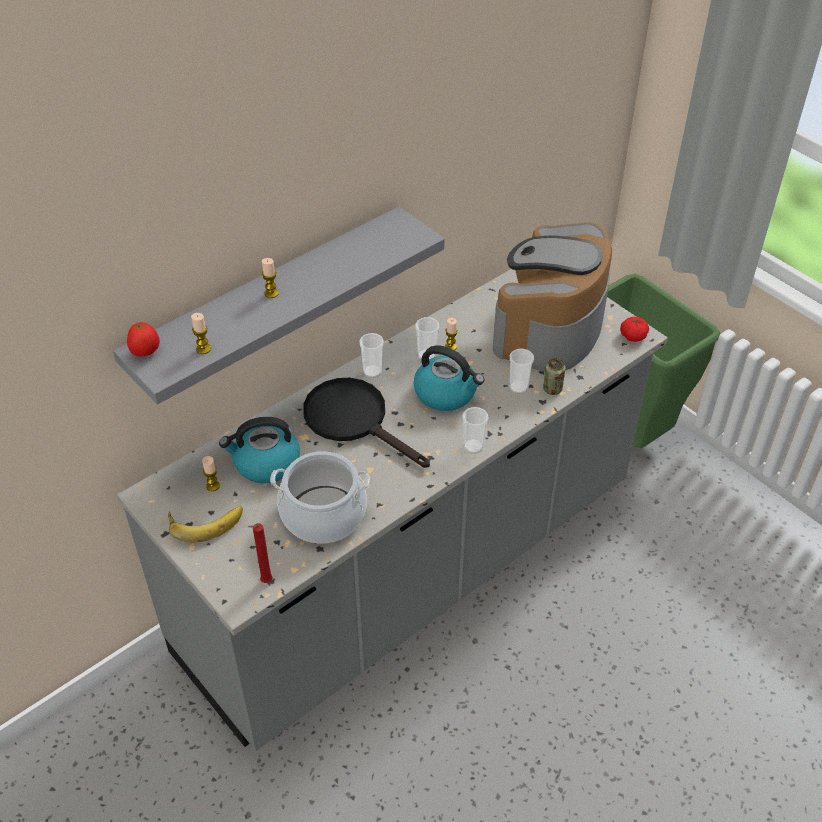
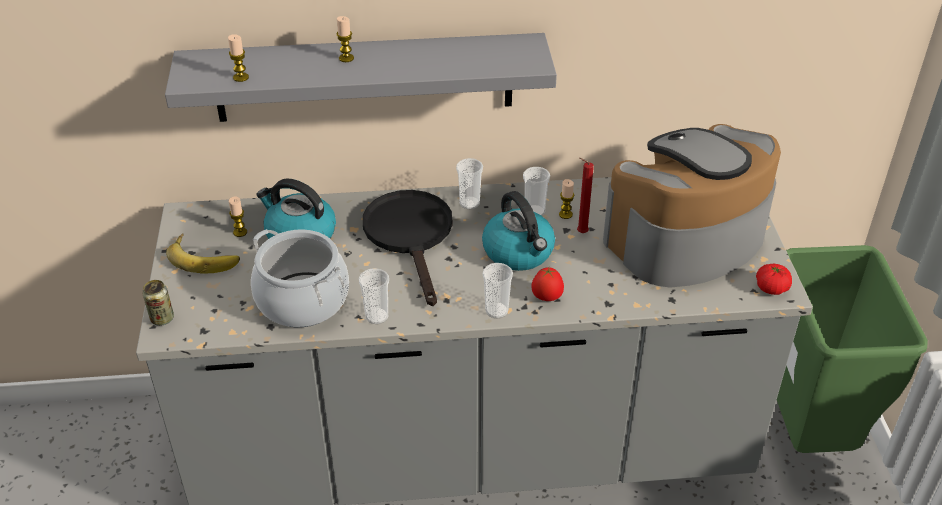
camera: 35 degrees right, 5 degrees down
tomato [127,322,160,357] -> tomato moved to [531,267,564,301]
red candle [248,523,273,583] -> red candle moved to [577,158,594,233]
cup [510,349,534,394] -> cup moved to [359,268,389,324]
can [543,358,566,395] -> can moved to [142,280,174,326]

